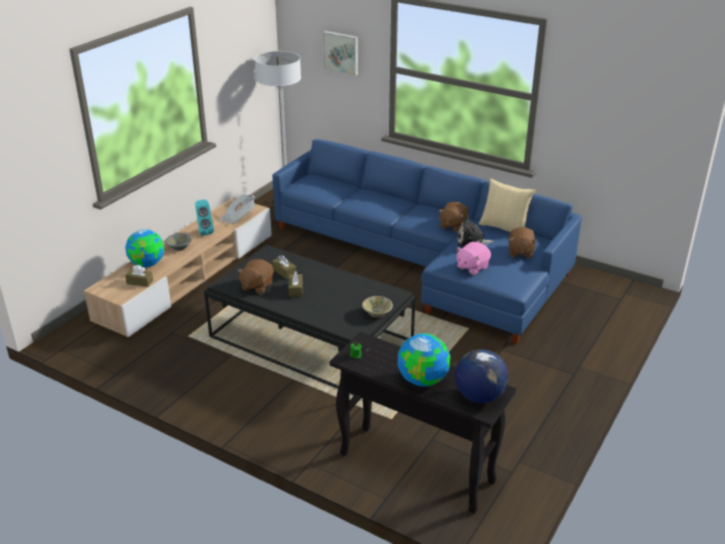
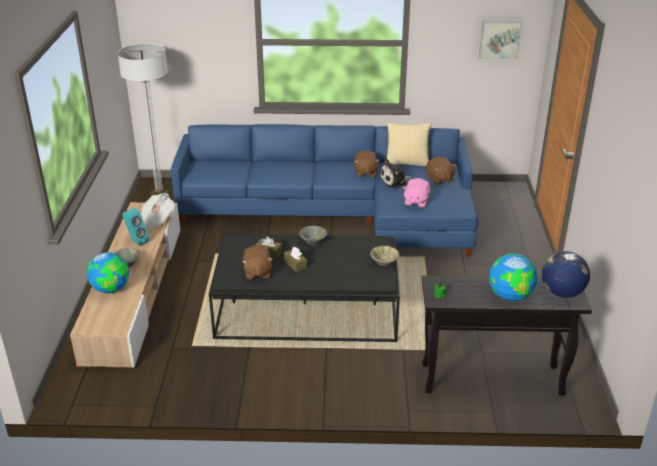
camera: 30 degrees left, 0 degrees up
brown tissue box [125,265,153,287] -> none
picture [323,31,358,76] -> picture moved to [479,20,522,59]
none -> grey bowl [299,226,327,245]

